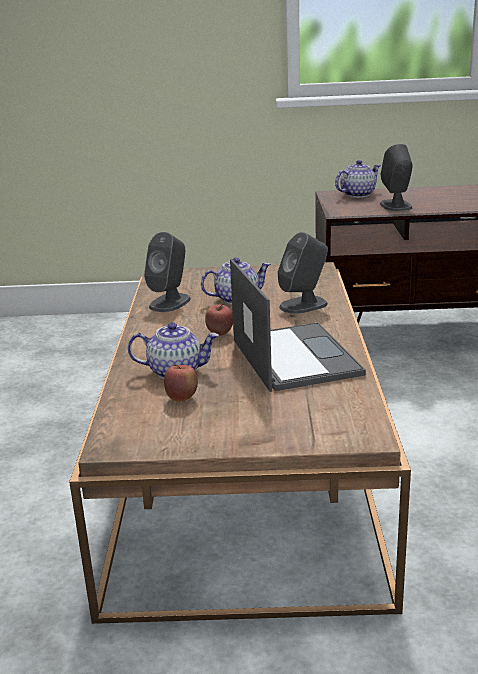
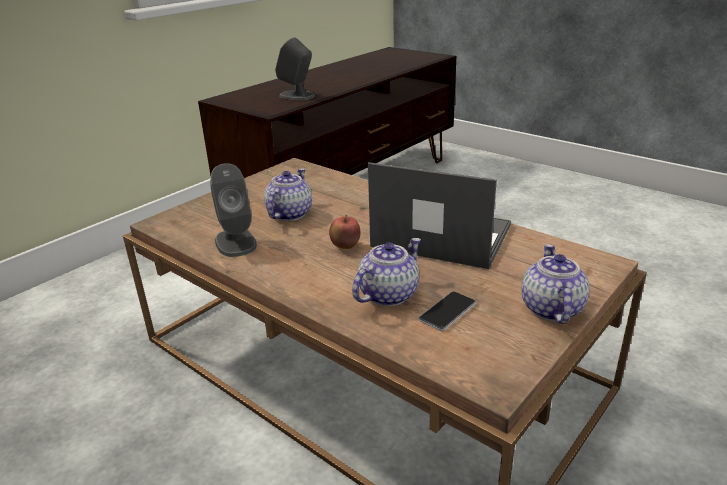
camera: 50 degrees left, 5 degrees up
apple [164,364,198,402] -> phone [419,291,476,331]
grey speaker [278,232,328,314] -> none
teapot [335,160,381,198] -> teapot moved to [522,244,589,324]

